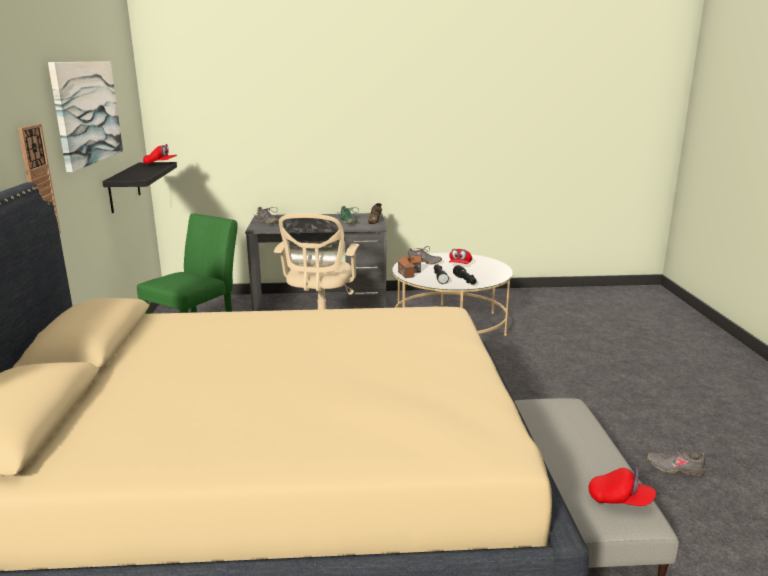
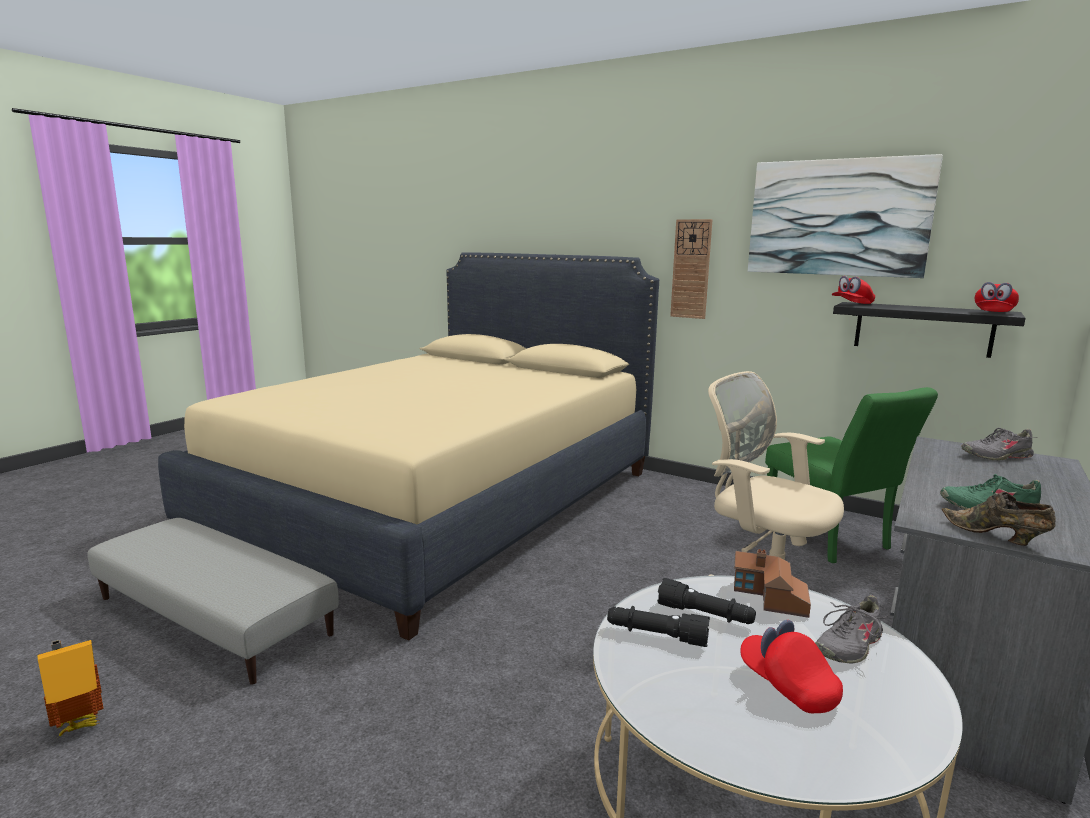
camera: 125 degrees right, 5 degrees down
red cap [589,467,656,506] -> red cap moved to [832,276,875,304]
grey shoe [647,448,706,476] -> toy house [38,640,103,737]

